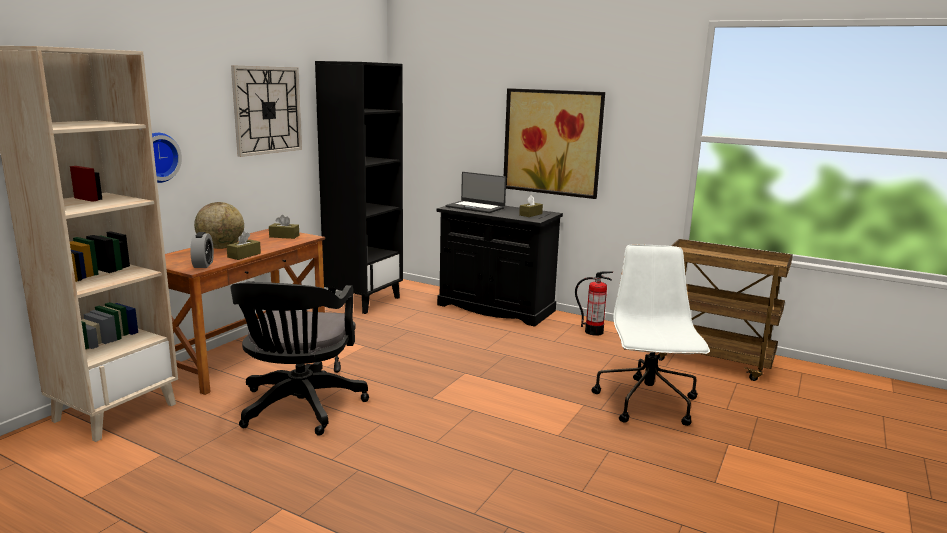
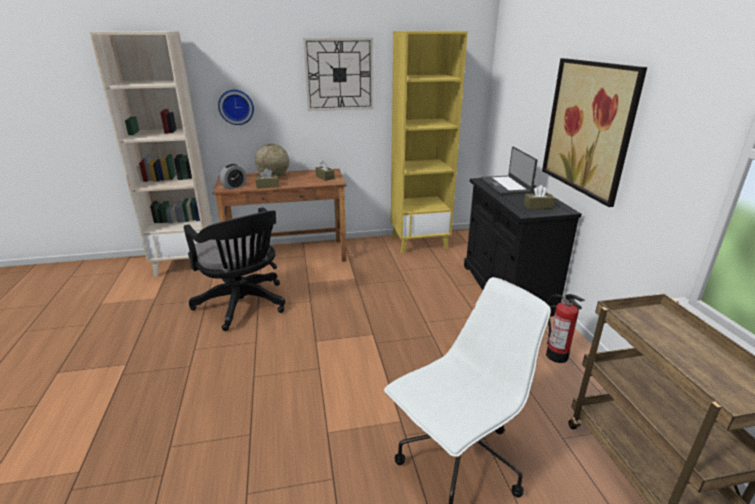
camera: 50 degrees right, 10 degrees up
black office chair [230,281,369,436] -> black office chair turned 90 degrees counterclockwise [184,207,285,331]
black bookcase [315,61,403,314] -> yellow bookcase [391,31,468,253]

